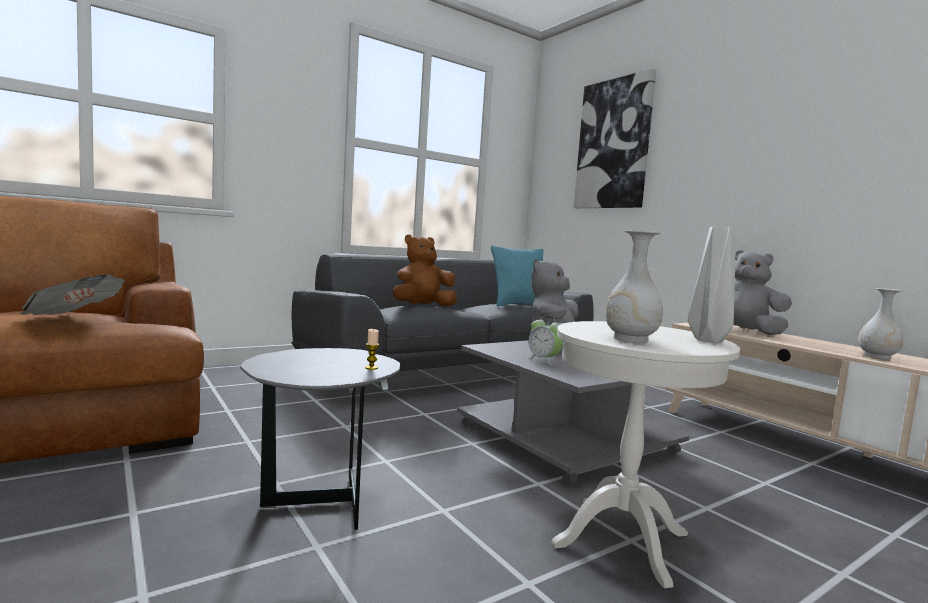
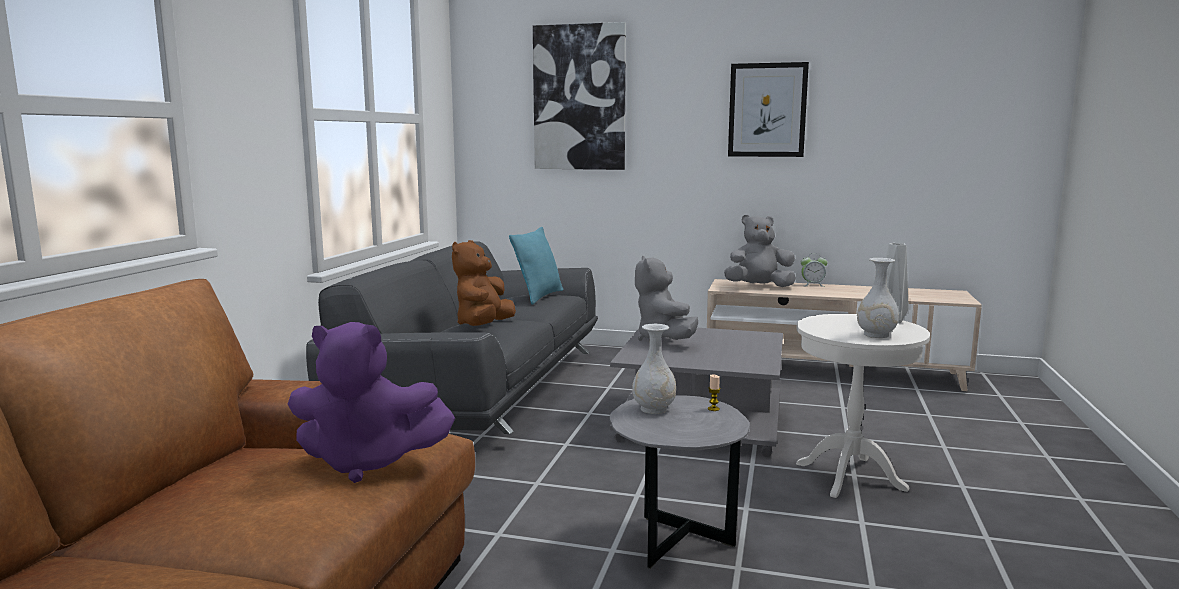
camera: 40 degrees left, 5 degrees up
newspaper [20,274,125,315] -> purple plush toy [288,322,455,483]
alarm clock [527,315,563,365] -> alarm clock moved to [801,253,828,287]
white vase [858,288,903,360] -> white vase moved to [632,324,676,414]
none -> picture [728,62,809,157]

